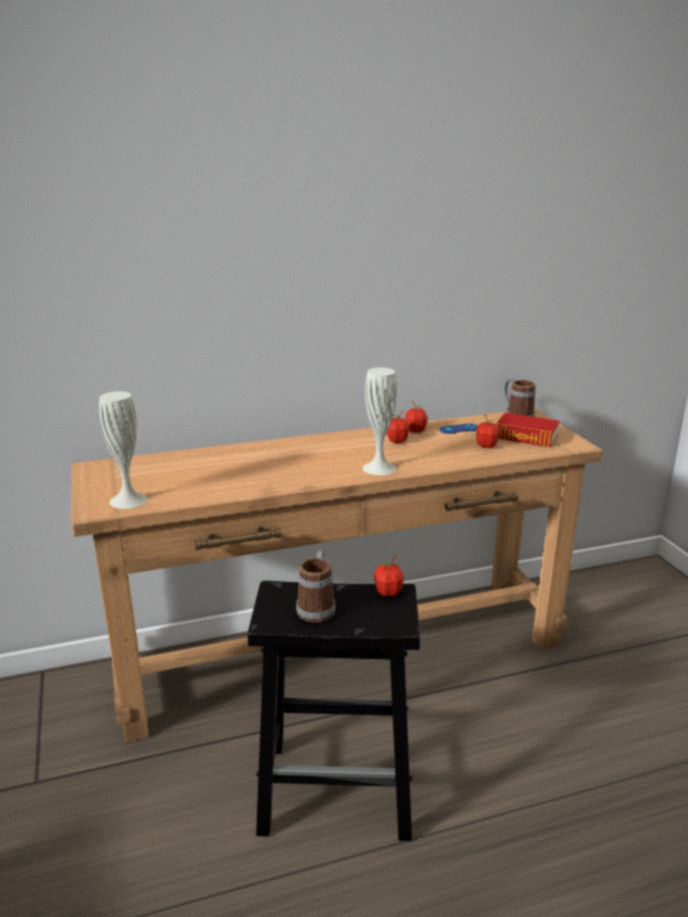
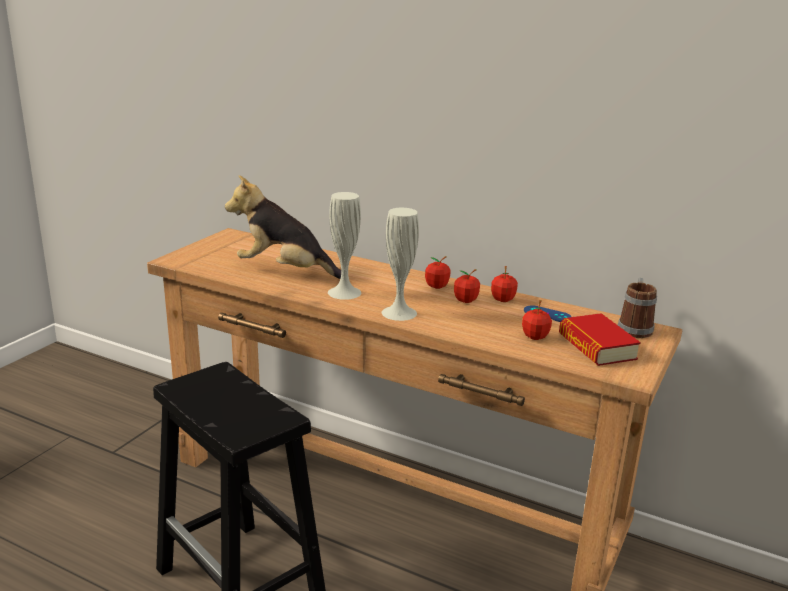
camera: 45 degrees right, 0 degrees up
white vase [99,391,148,509] -> white vase moved to [328,192,361,300]
mug [296,550,336,622] -> none
apple [374,555,404,596] -> apple moved to [425,256,451,289]
none -> plush toy [225,175,341,279]

